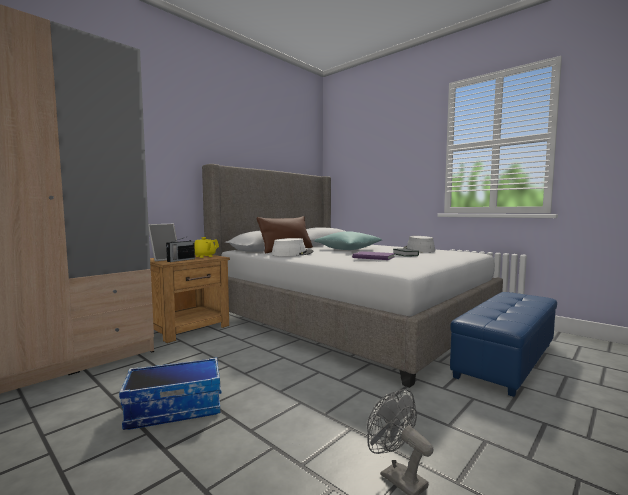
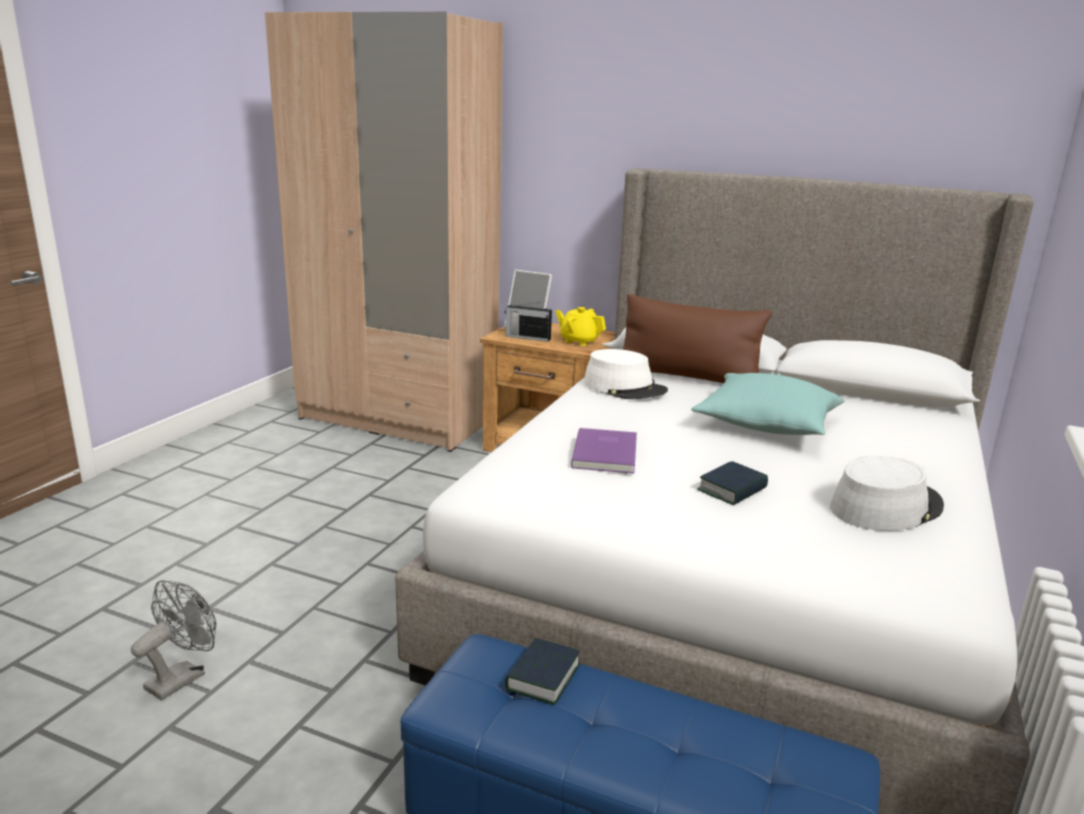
camera: 70 degrees right, 15 degrees up
storage box [119,357,222,430] -> none
none -> book [505,638,581,705]

